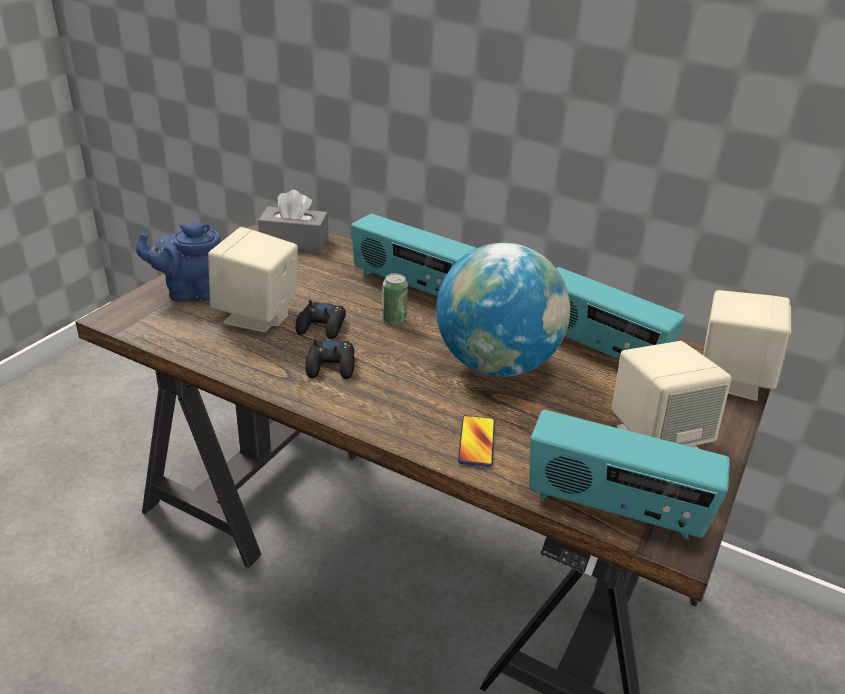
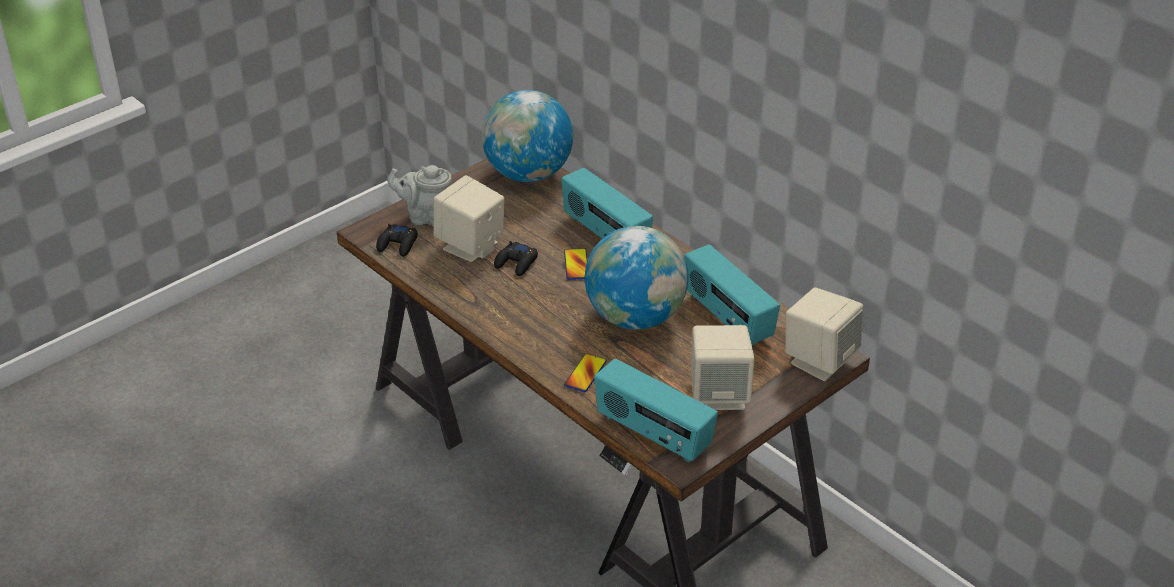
camera: 20 degrees right, 5 degrees up
blue teapot [136,222,220,302] -> grey teapot [387,165,452,226]
grey tissue box [258,190,328,251] -> globe [482,90,573,182]
black game controller [305,339,355,379] -> black game controller moved to [376,224,418,256]
can [382,273,408,324] -> phone [564,248,587,280]

